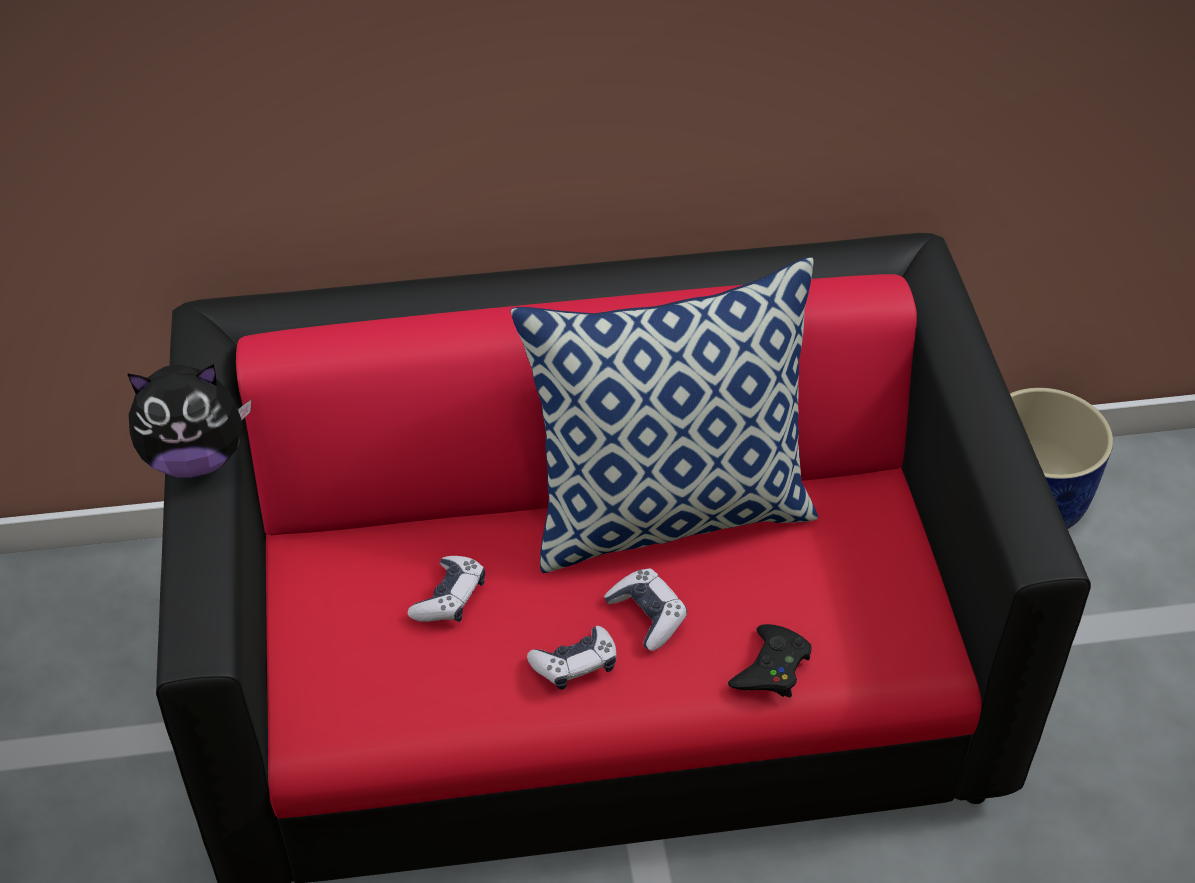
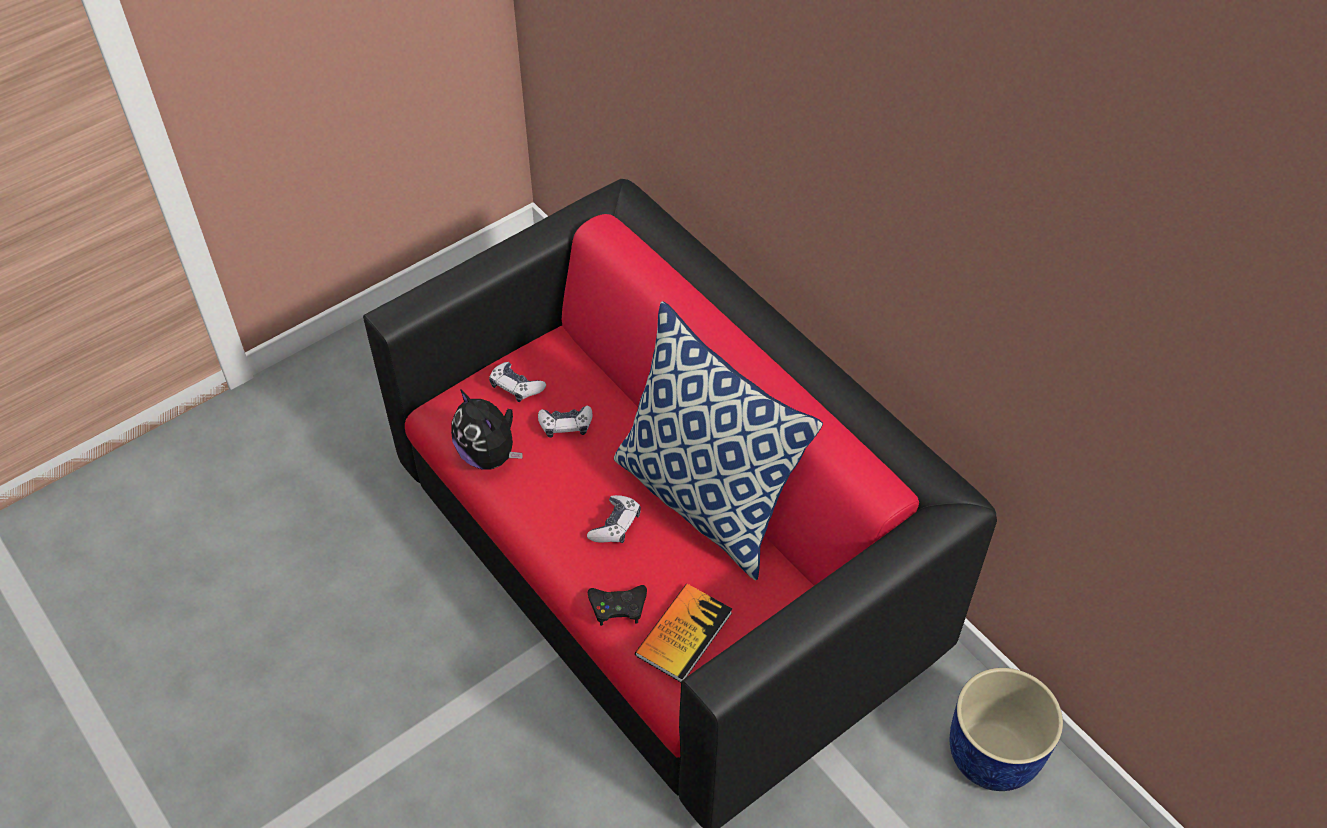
camera: 60 degrees right, 5 degrees up
plush toy [127,364,251,478] -> plush toy moved to [451,389,523,470]
game controller [527,626,616,690] -> game controller moved to [489,362,546,402]
none -> book [635,584,732,682]

